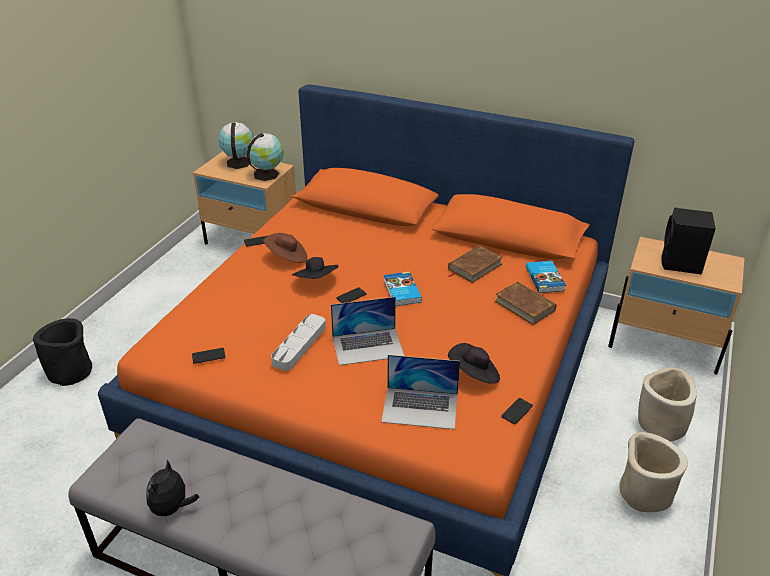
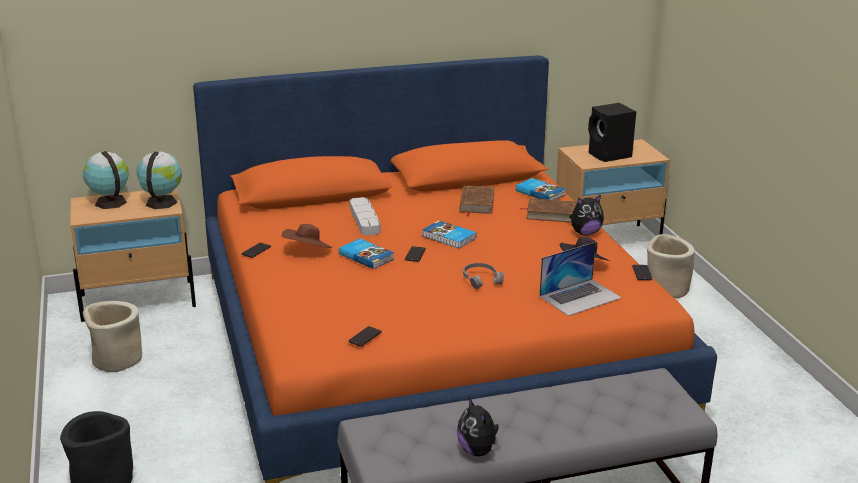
camera: 40 degrees left, 10 degrees down
grey tray [271,314,326,371] -> grey tray moved to [350,197,381,235]
black hat [292,257,338,279] -> book [339,239,394,269]
laptop [331,297,404,365] -> grey headphones [463,263,504,289]
beige planter [619,432,688,512] -> beige planter moved to [83,301,142,372]
none -> plush toy [569,195,604,236]

